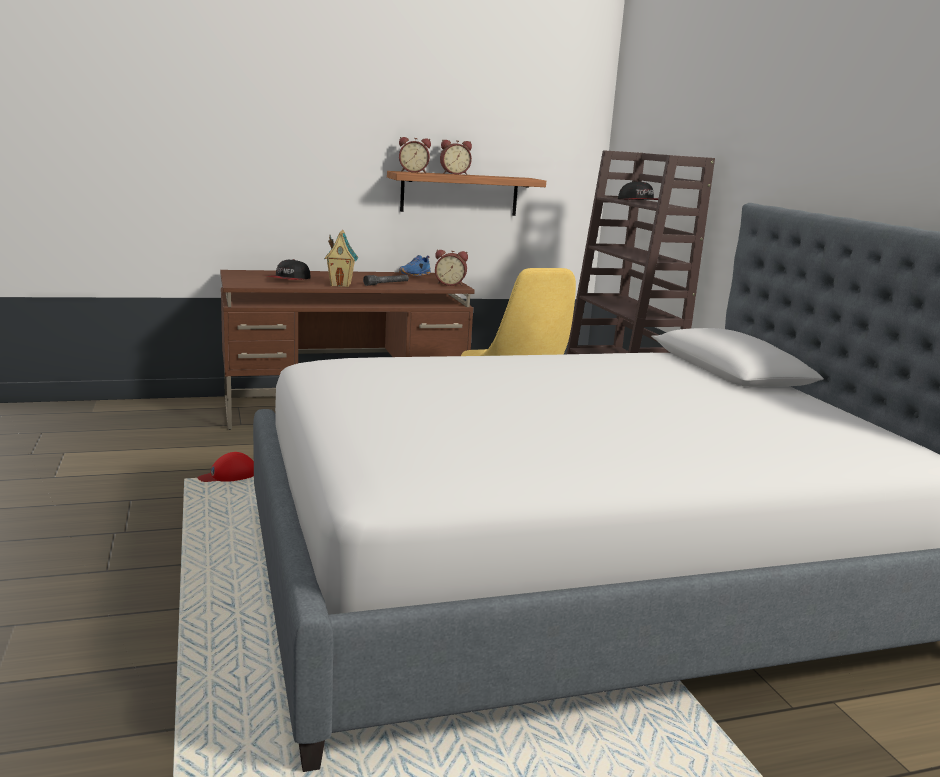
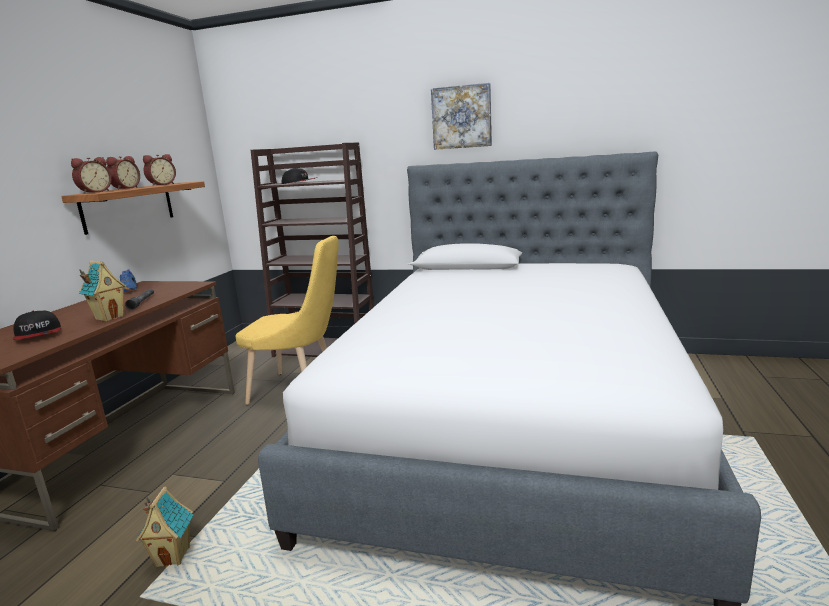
camera: 55 degrees left, 0 degrees up
red cap [197,452,254,482] -> toy house [136,486,194,568]
alarm clock [435,250,468,286] -> alarm clock moved to [143,154,176,186]
none -> picture [431,83,492,150]

